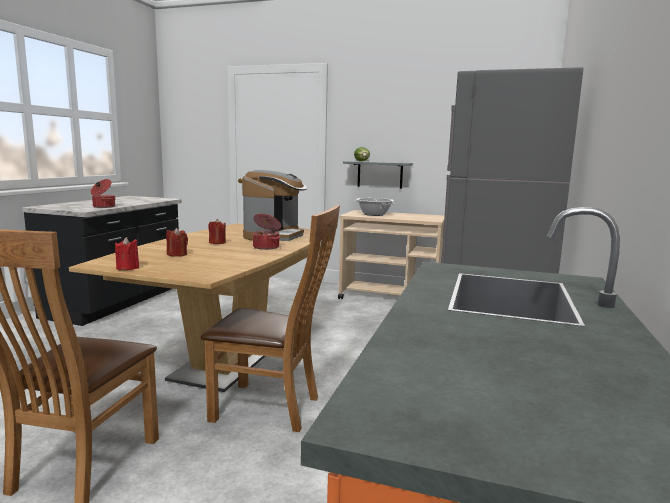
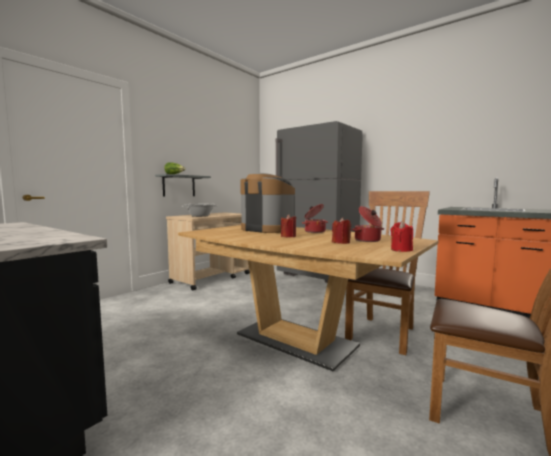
camera: 70 degrees left, 5 degrees down
cooking pot [91,179,115,208] -> cooking pot moved to [352,206,384,242]

